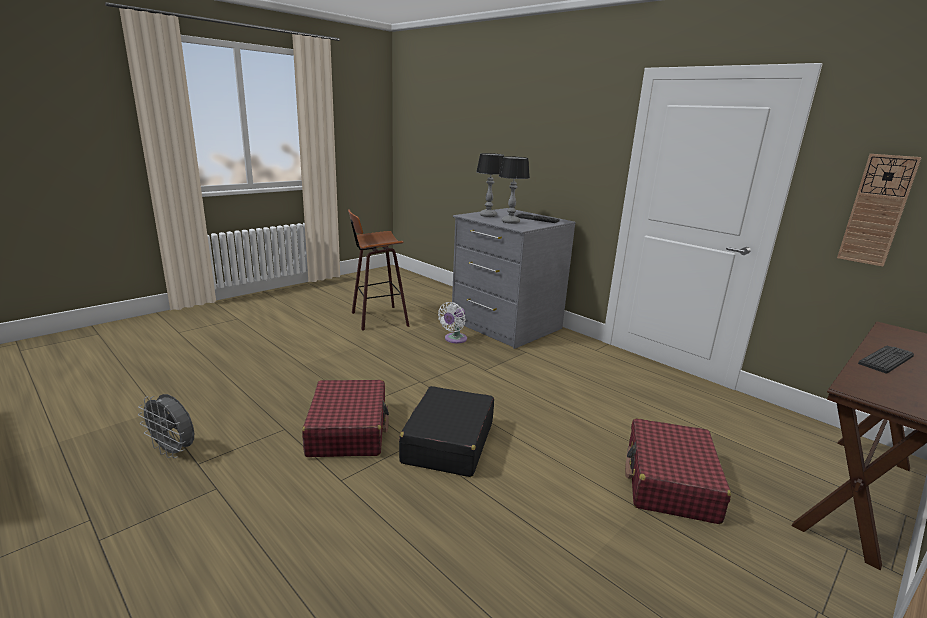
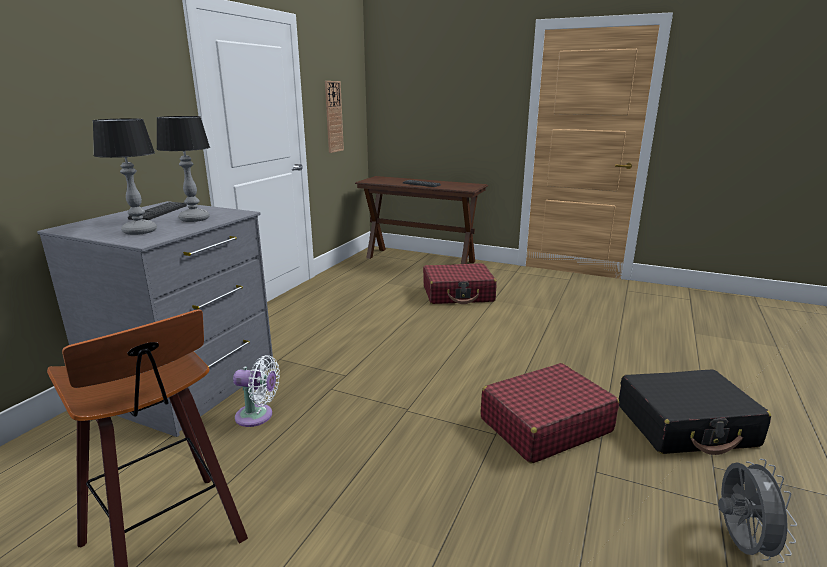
camera: 110 degrees left, 0 degrees up
black suitcase [399,386,494,477] -> black suitcase moved to [619,369,771,455]

